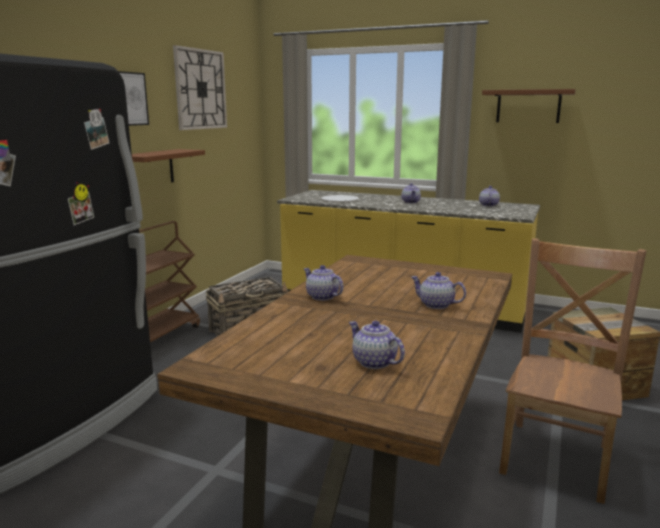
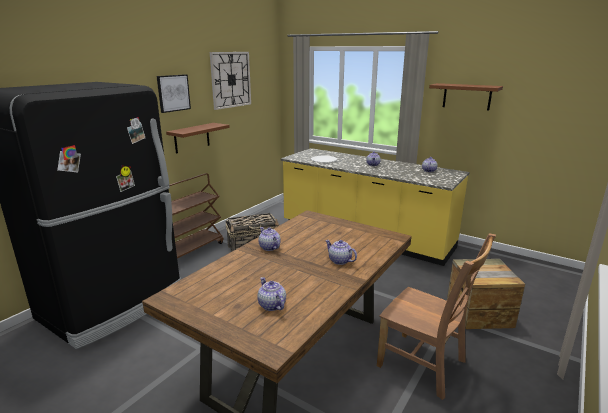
camera: 10 degrees right, 5 degrees up
brown chair [499,238,647,504] -> brown chair turned 90 degrees clockwise [377,233,496,400]

